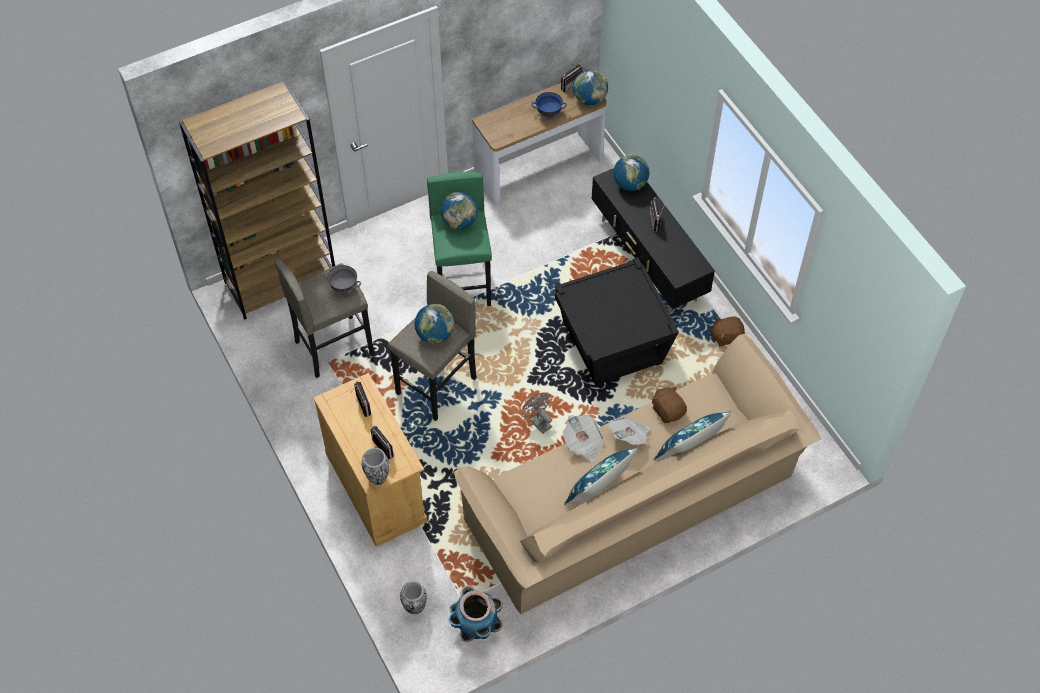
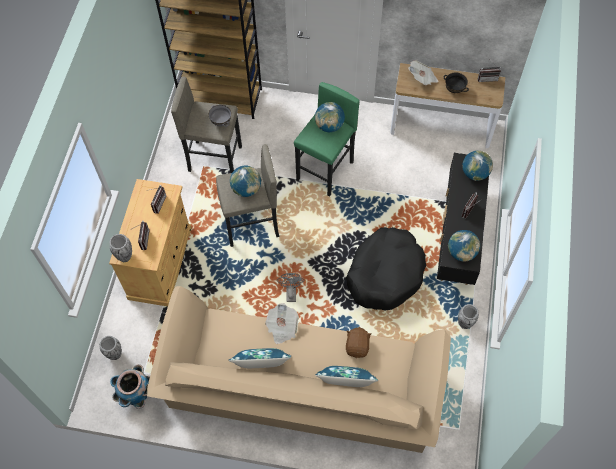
camera: 40 degrees right, 5 degrees up
blue bowl [531,92,567,117] -> black bowl [444,72,469,93]
black side table [554,257,679,386] -> black dog bed [346,227,426,310]
globe [573,69,608,105] -> globe moved to [448,230,480,262]
newspaper [609,417,650,445] -> newspaper moved to [408,61,438,85]
brown plush toy [709,316,745,347] -> vase [458,304,479,329]

